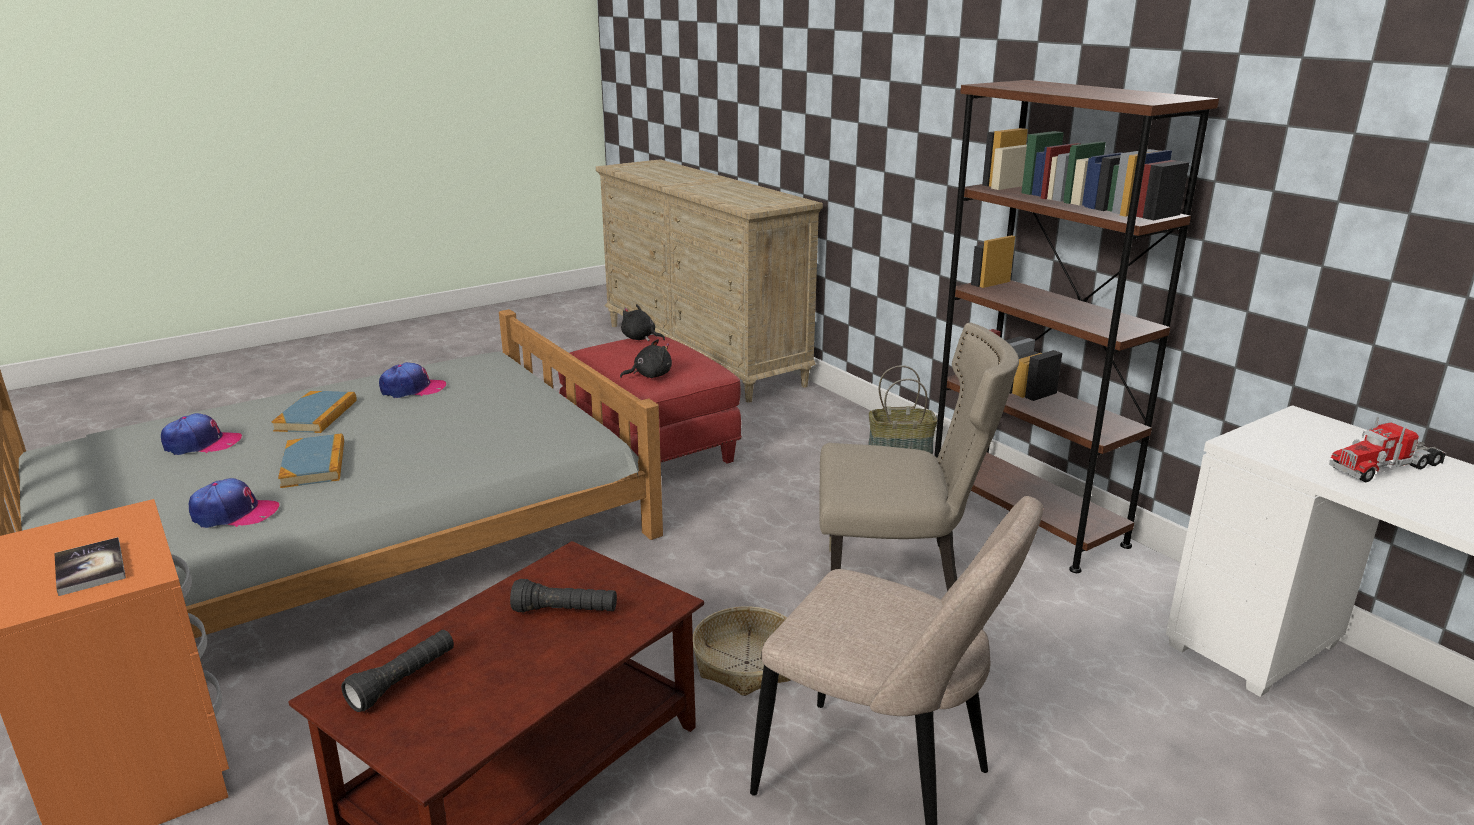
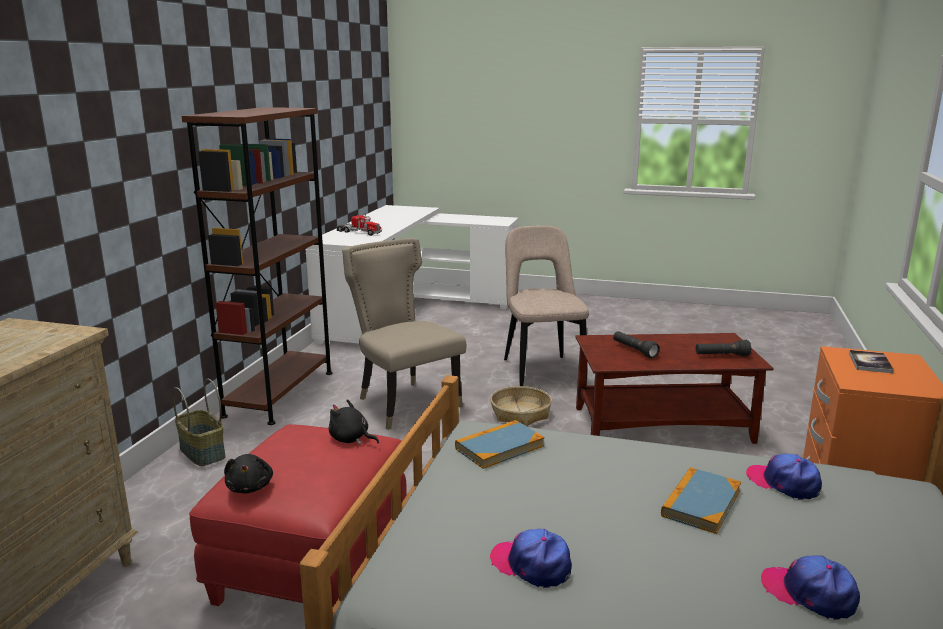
camera: 130 degrees left, 5 degrees down
book [272,391,356,433] -> book moved to [455,420,545,469]

